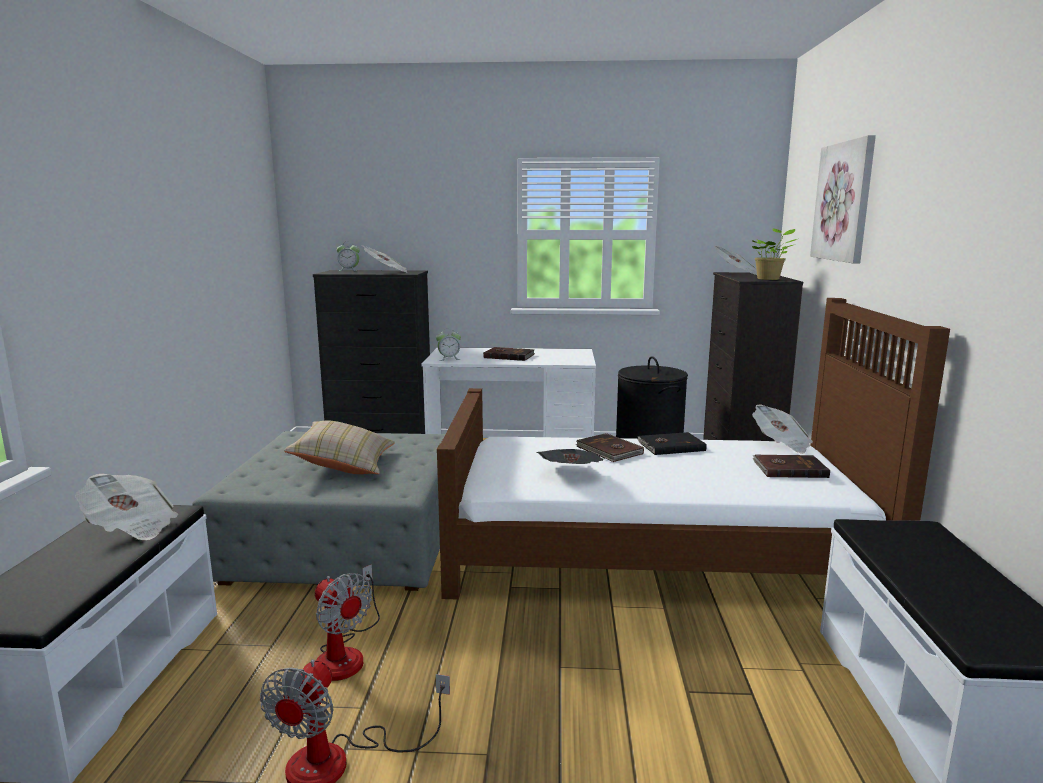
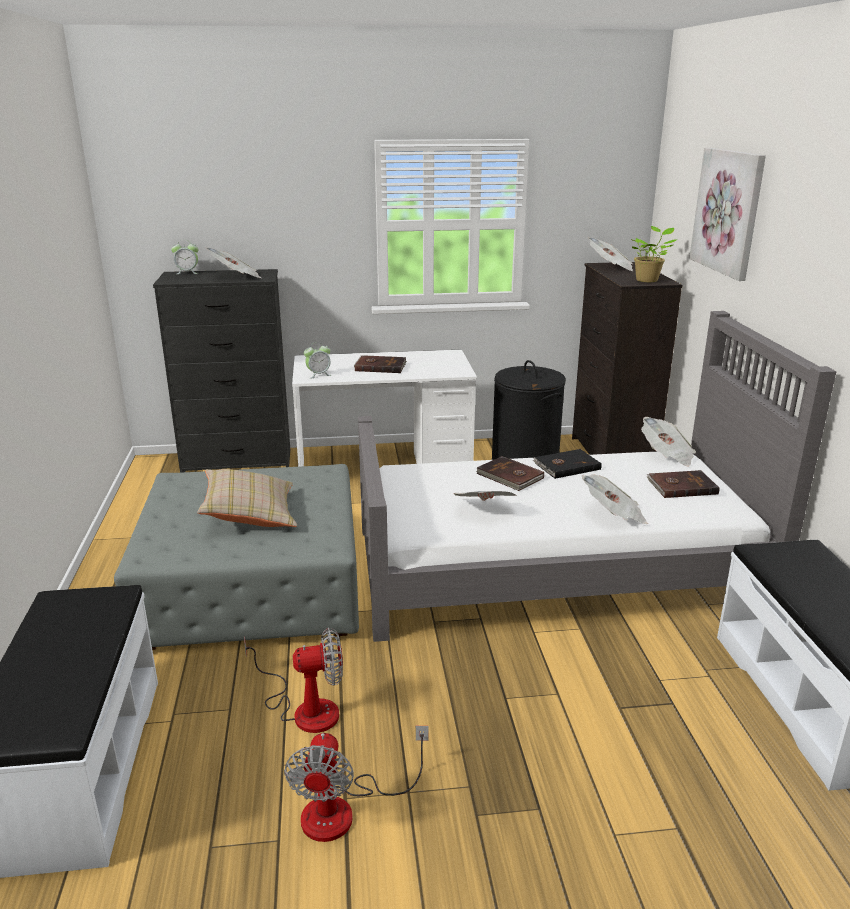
camera: 10 degrees left, 10 degrees up
newspaper [75,474,178,540] -> newspaper moved to [581,474,648,524]
fan [315,564,380,681] -> fan turned 45 degrees counterclockwise [244,627,343,733]
brown bed [437,298,950,599] -> grey bed [358,311,837,642]

